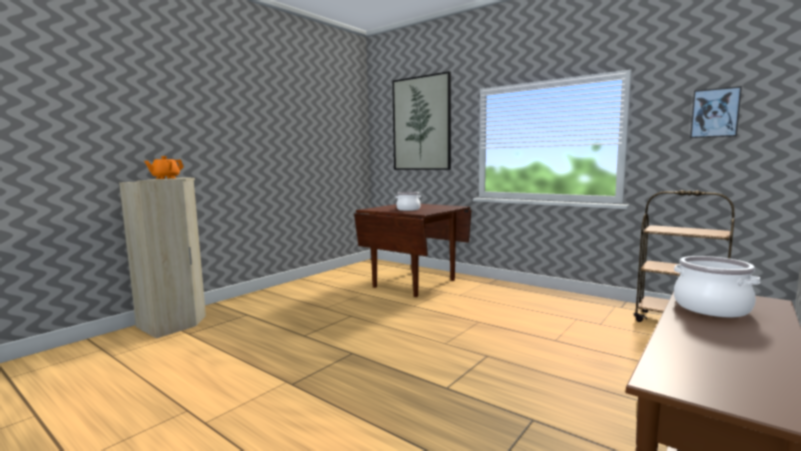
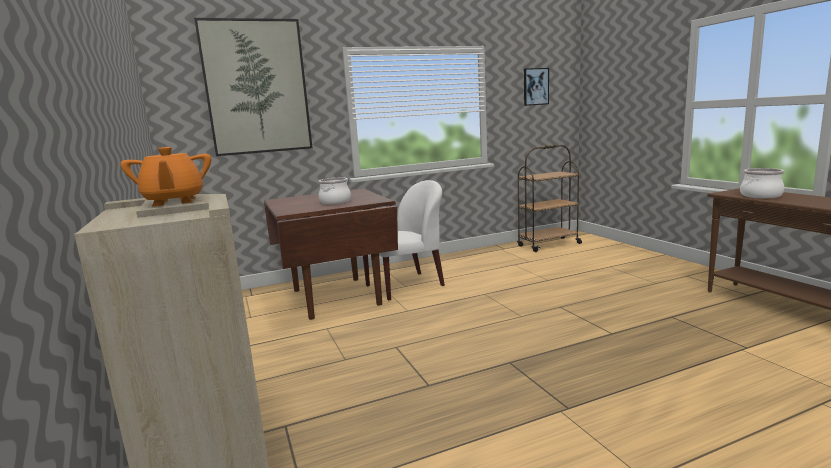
camera: 60 degrees left, 5 degrees up
none -> white chair [363,180,445,300]

